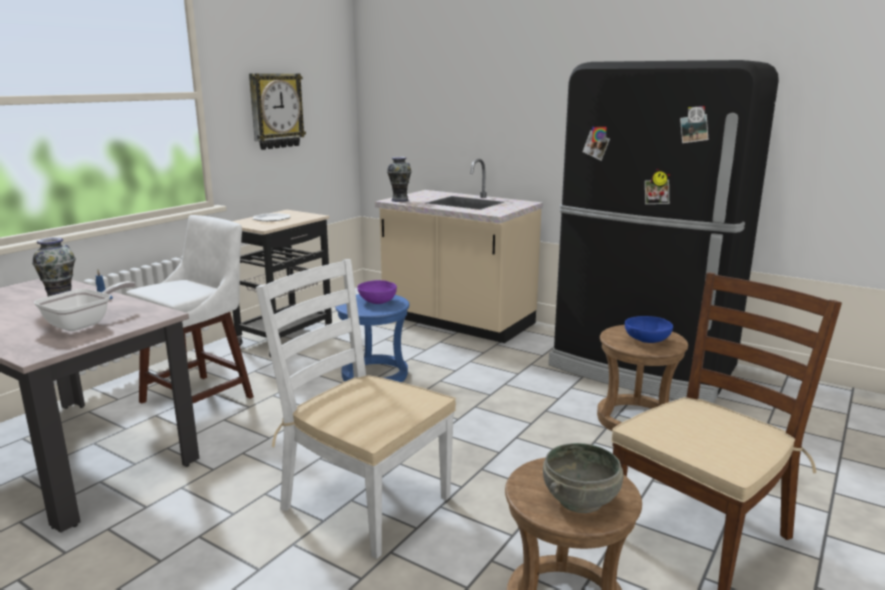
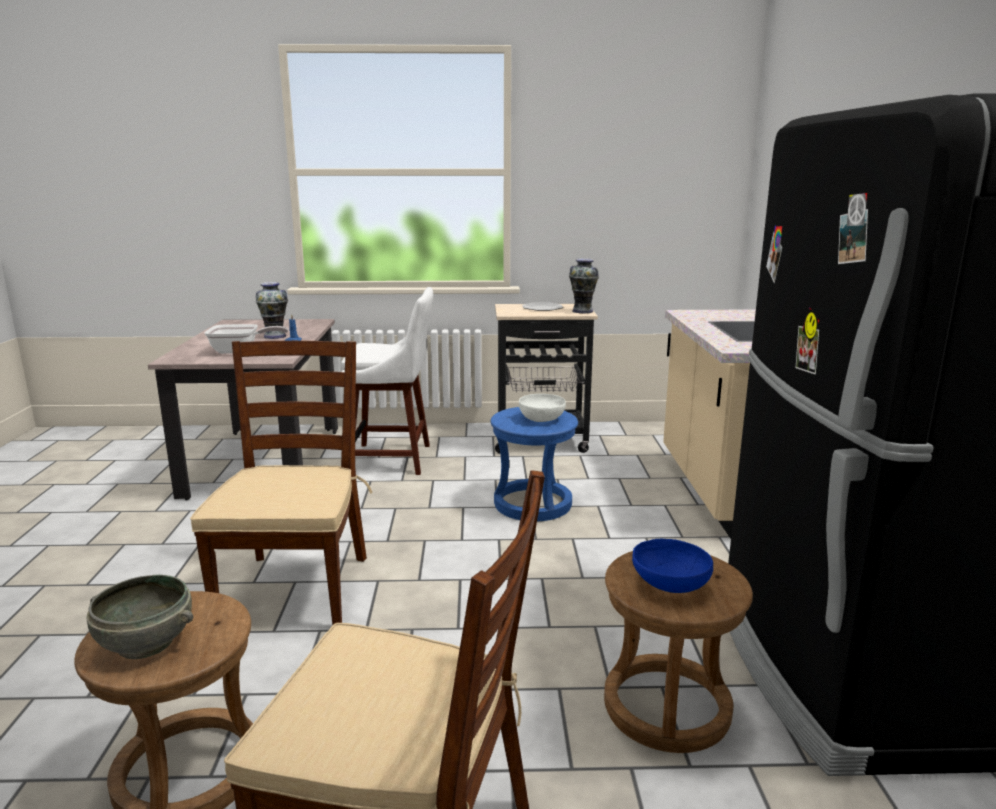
camera: 55 degrees right, 0 degrees up
wall clock [249,73,306,150] -> none
white chair [256,259,456,559] -> brown chair [190,341,372,625]
purple bowl [357,280,397,304] -> white bowl [519,394,566,422]
vase [387,157,412,202] -> vase moved to [569,259,599,313]

